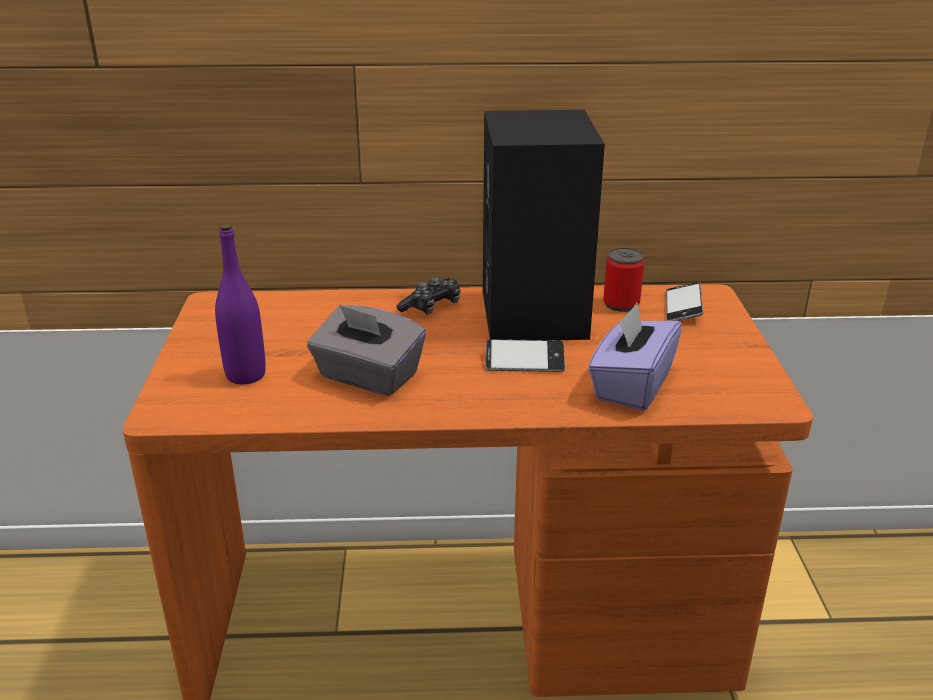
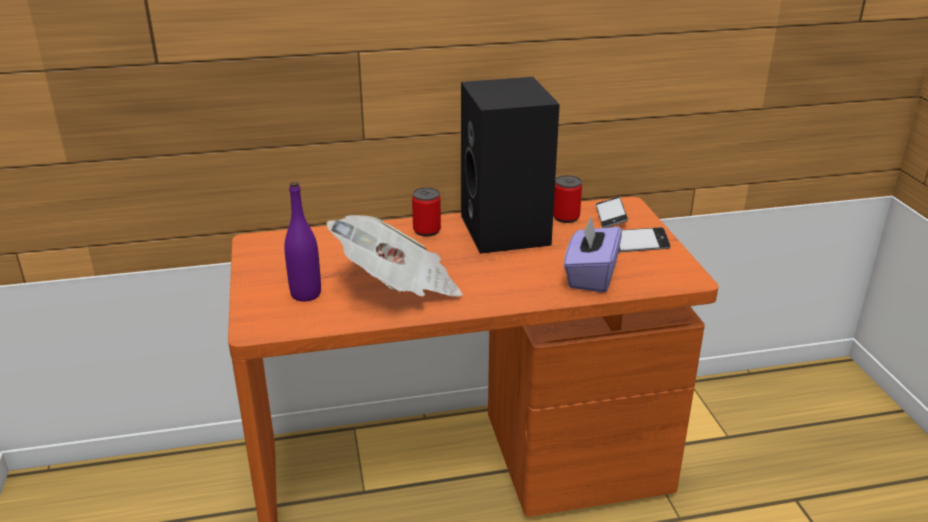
camera: 10 degrees left, 0 degrees up
grey tissue box [307,304,426,396] -> newspaper [326,215,463,297]
game controller [397,277,460,315] -> can [412,187,441,237]
phone [485,339,565,372] -> phone moved to [619,227,671,252]

